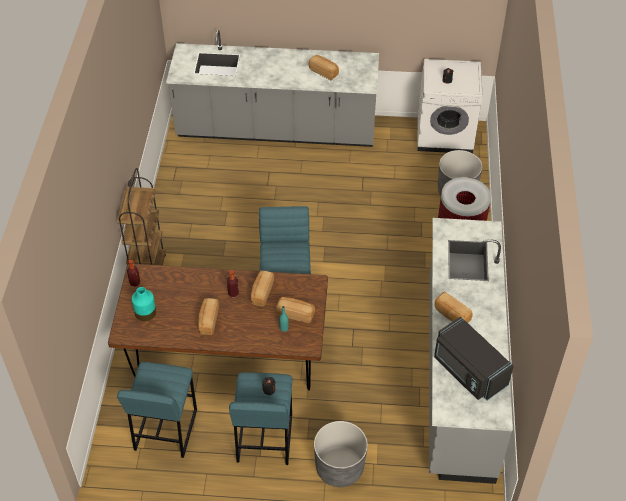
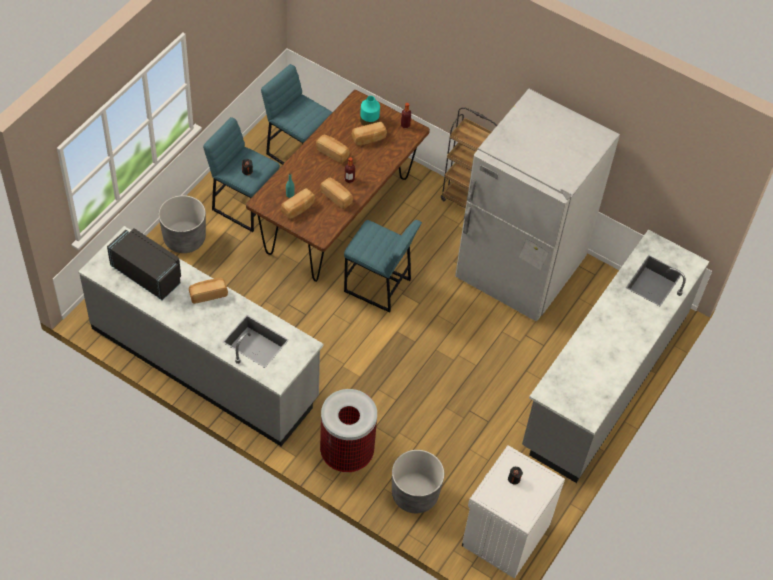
camera: 115 degrees right, 5 degrees up
bread [309,55,339,80] -> bread moved to [352,122,387,145]
black microwave [434,317,514,401] -> black microwave turned 45 degrees clockwise [107,228,181,301]
none -> white fridge [455,89,620,321]

